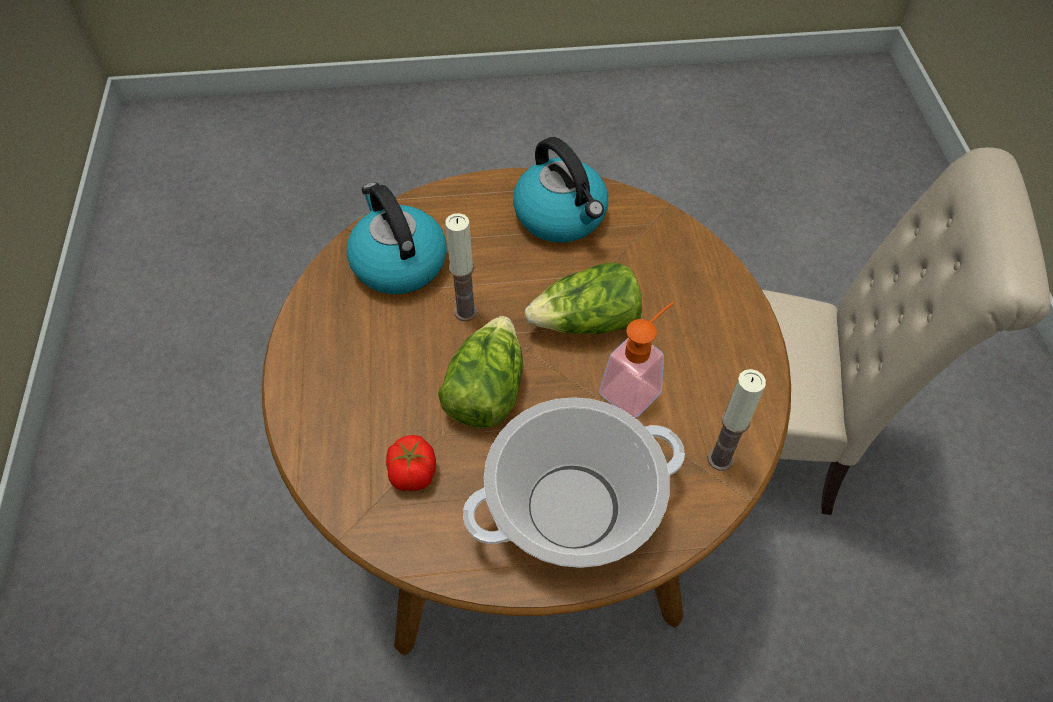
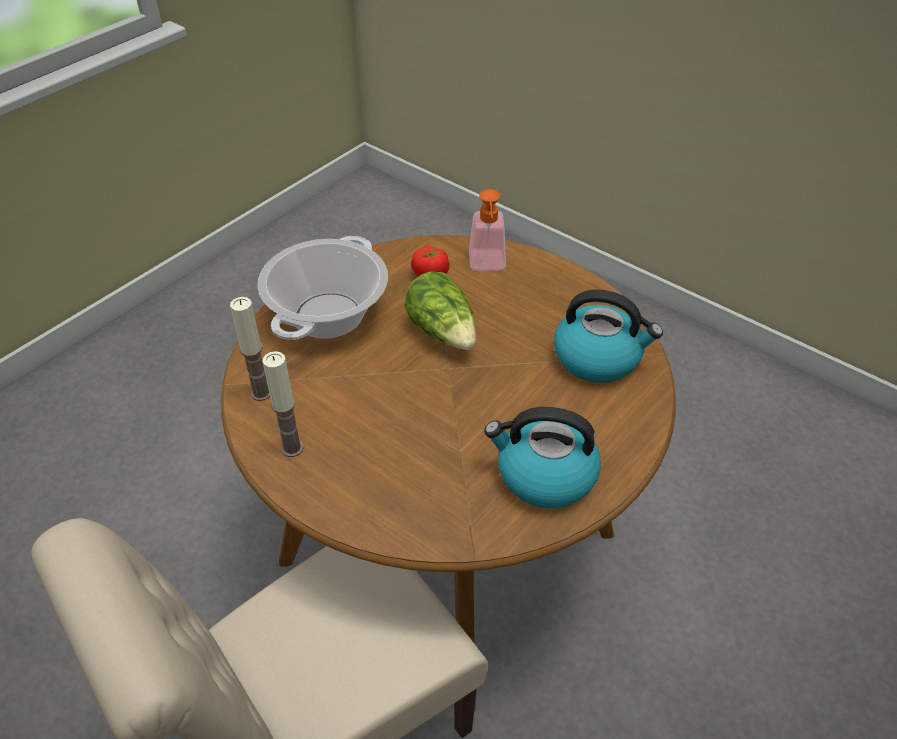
camera: 135 degrees right, 10 degrees down
candle [445,213,477,321] -> candle moved to [263,351,304,457]
lettuce [525,263,642,334] -> none
soap dispenser [599,302,674,418] -> soap dispenser moved to [469,189,506,271]

